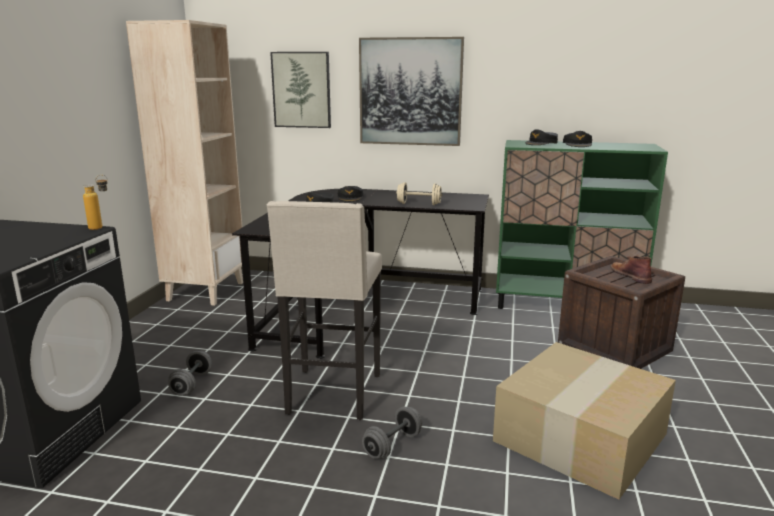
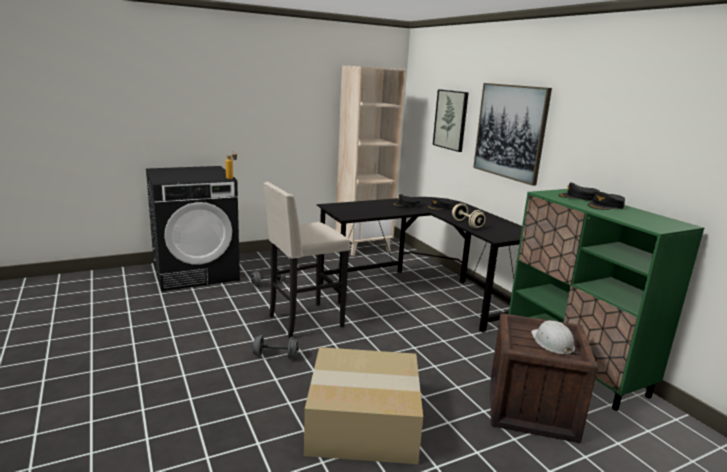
camera: 50 degrees right, 0 degrees up
brown boot [611,256,652,284] -> white hard hat [531,320,575,356]

